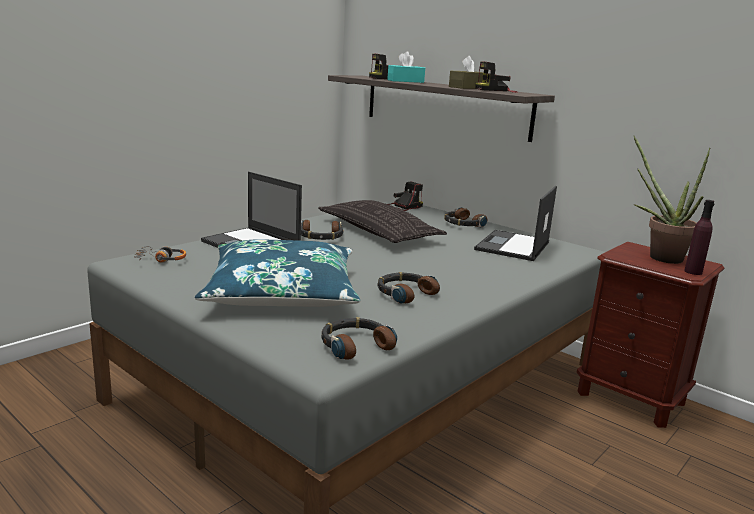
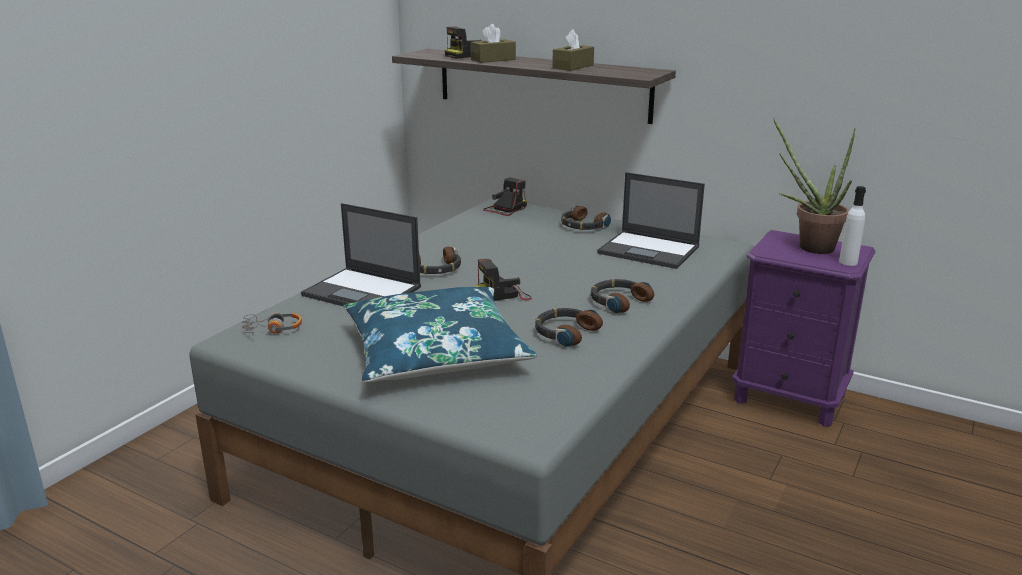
camera: 10 degrees left, 5 degrees up
pillow [318,200,447,243] -> none
headphones [321,317,397,360] -> headphones moved to [591,279,654,313]
turquoise tissue box [387,51,425,83] -> brown tissue box [471,24,516,63]
laptop [474,186,557,261] -> laptop turned 75 degrees counterclockwise [597,172,705,269]
camera [475,61,518,93] -> camera moved to [475,259,532,301]
brown nightstand [577,242,724,428] -> purple nightstand [732,230,876,427]
purple bottle [684,200,715,275] -> white bottle [839,186,866,266]

